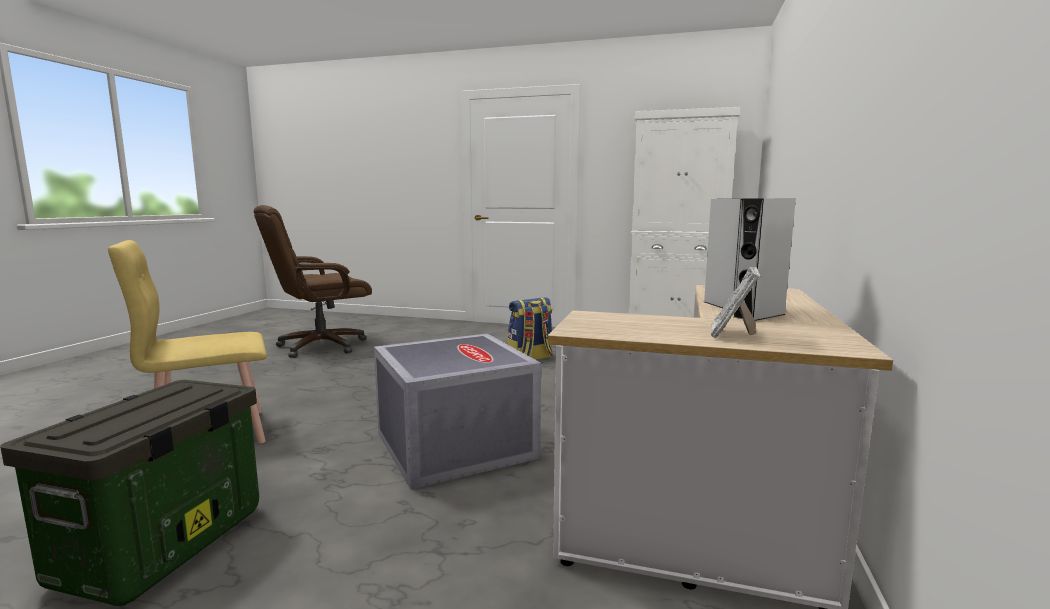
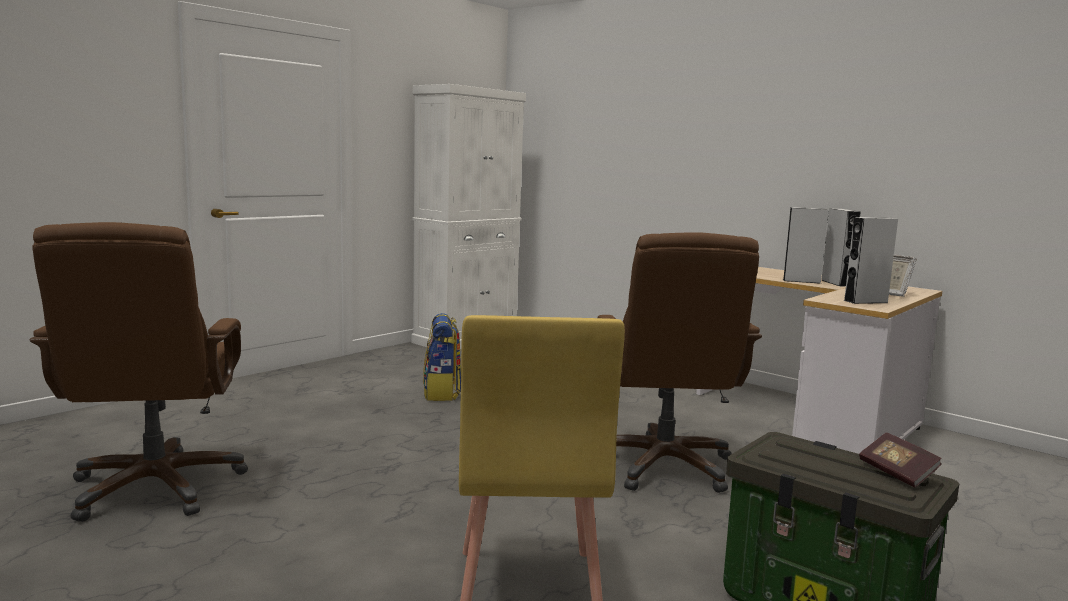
camera: 65 degrees left, 0 degrees up
grey storage box [374,333,541,490] -> brown office chair [597,232,762,493]
none -> grey speaker [843,217,898,304]
none -> book [859,432,942,487]

